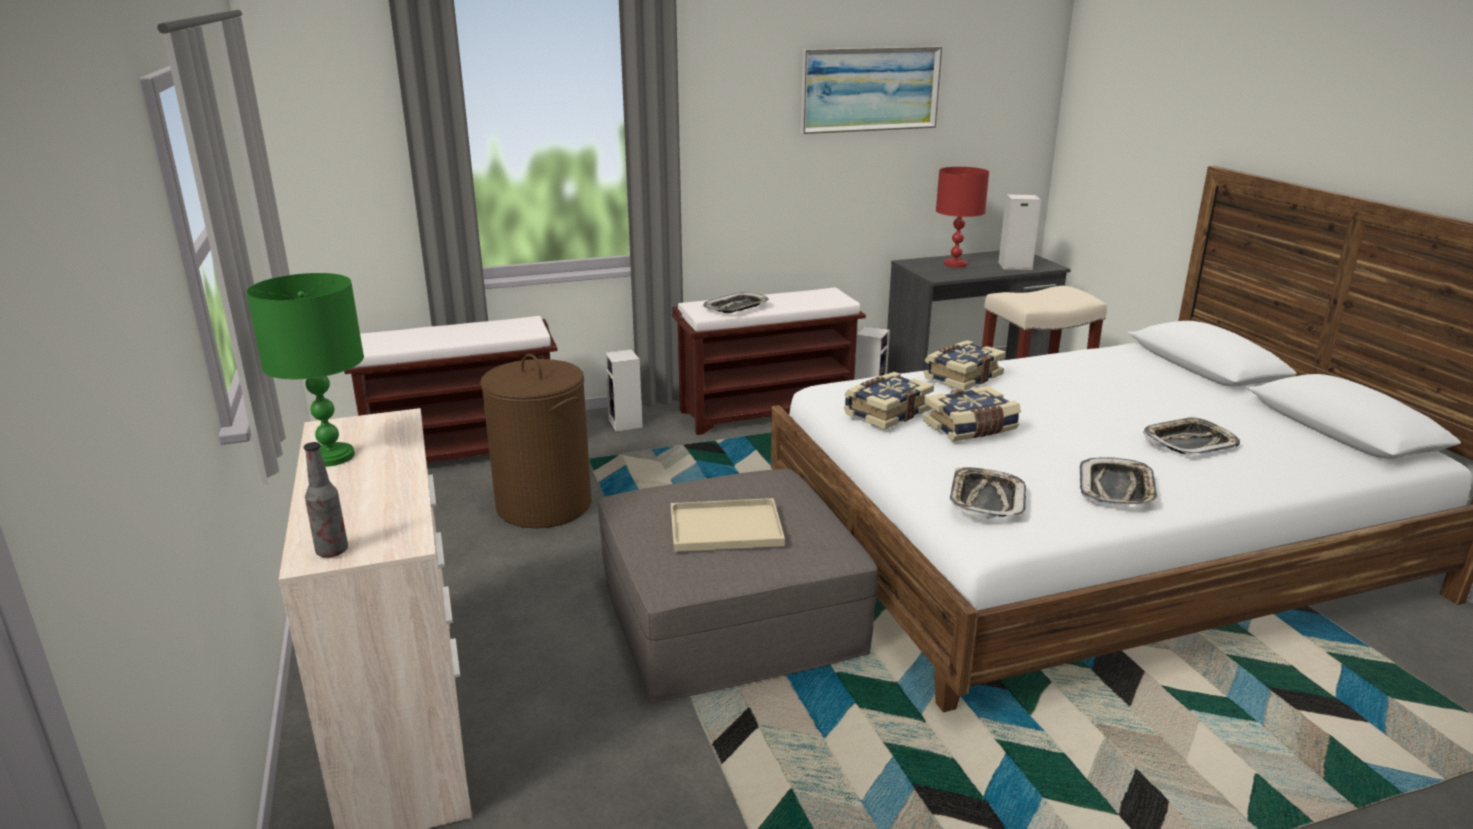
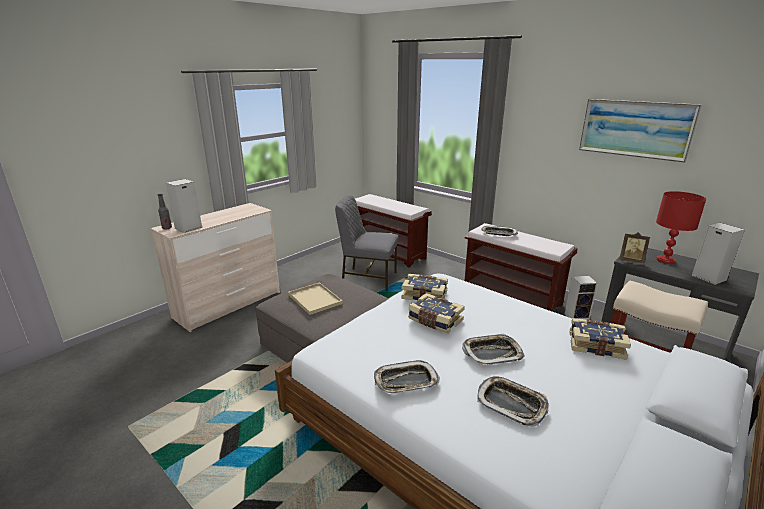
camera: 60 degrees right, 0 degrees up
green table lamp [246,273,364,467] -> none
brown laundry basket [480,354,592,528] -> grey chair [335,195,399,291]
speaker [605,349,643,432] -> speaker moved to [166,179,202,233]
book [923,340,1006,390] -> book moved to [569,318,631,360]
tray [949,467,1026,519] -> tray moved to [462,333,525,365]
none -> picture frame [619,232,650,264]

